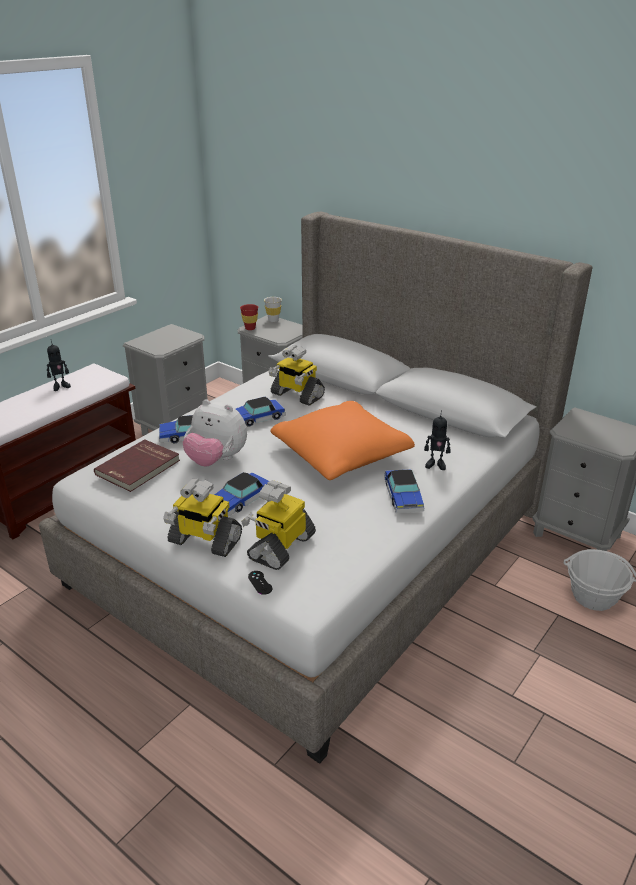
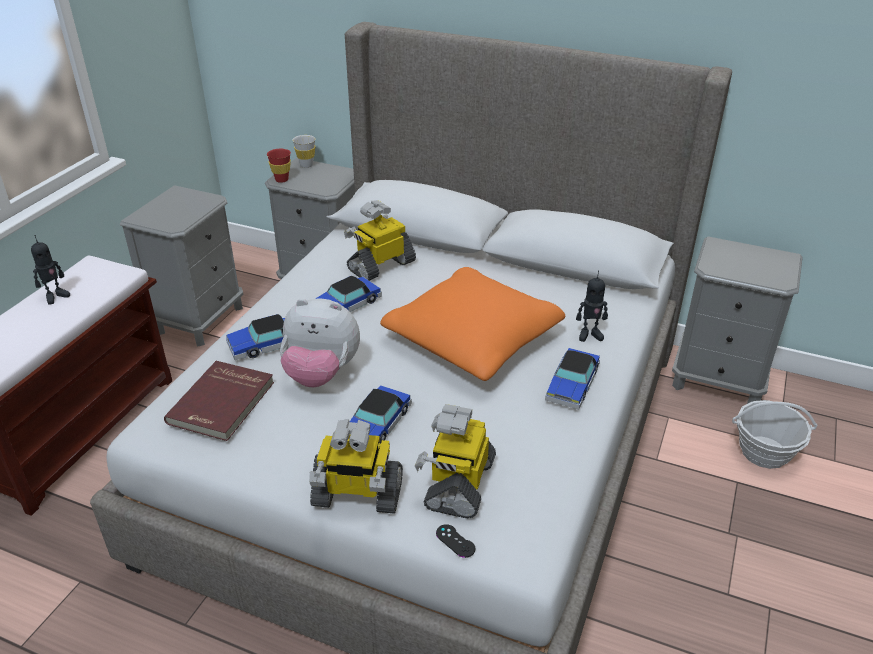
camera: 15 degrees left, 5 degrees up
toy robot [269,345,325,406] -> toy robot turned 120 degrees clockwise [344,200,416,281]
toy car [384,469,424,513] -> toy car turned 45 degrees clockwise [545,348,600,410]

